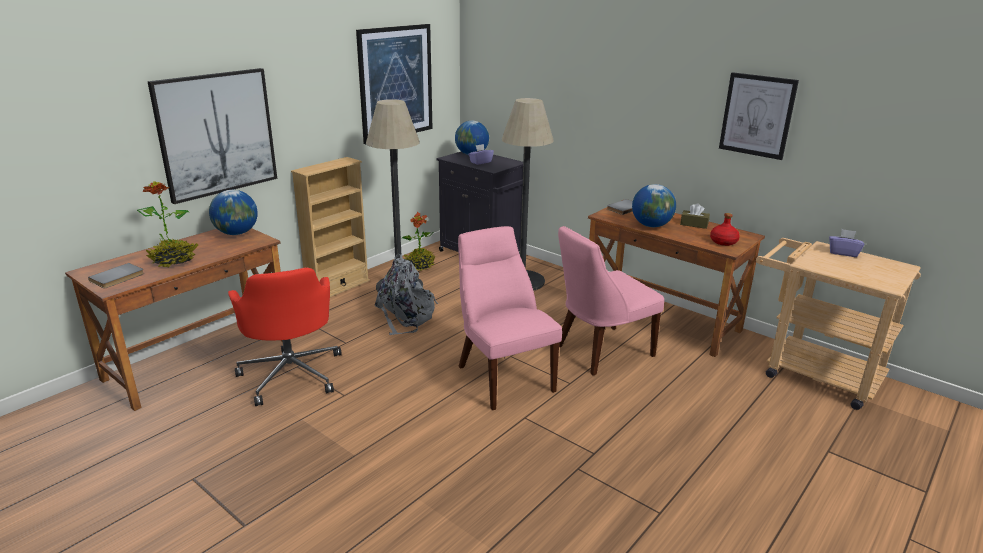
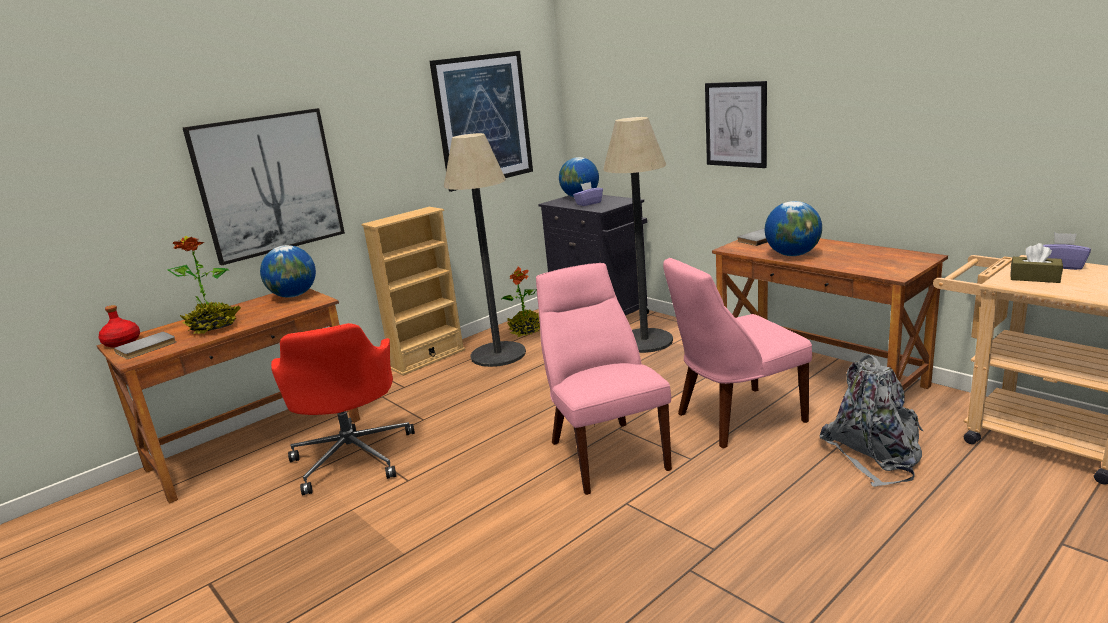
camera: 10 degrees right, 5 degrees down
grey backpack [375,254,438,335] -> grey backpack moved to [819,355,923,487]
brown tissue box [680,203,710,229] -> brown tissue box moved to [1011,243,1063,283]
red bottle [710,213,740,246] -> red bottle moved to [99,305,140,348]
picture [719,72,799,160] -> picture moved to [705,81,767,168]

